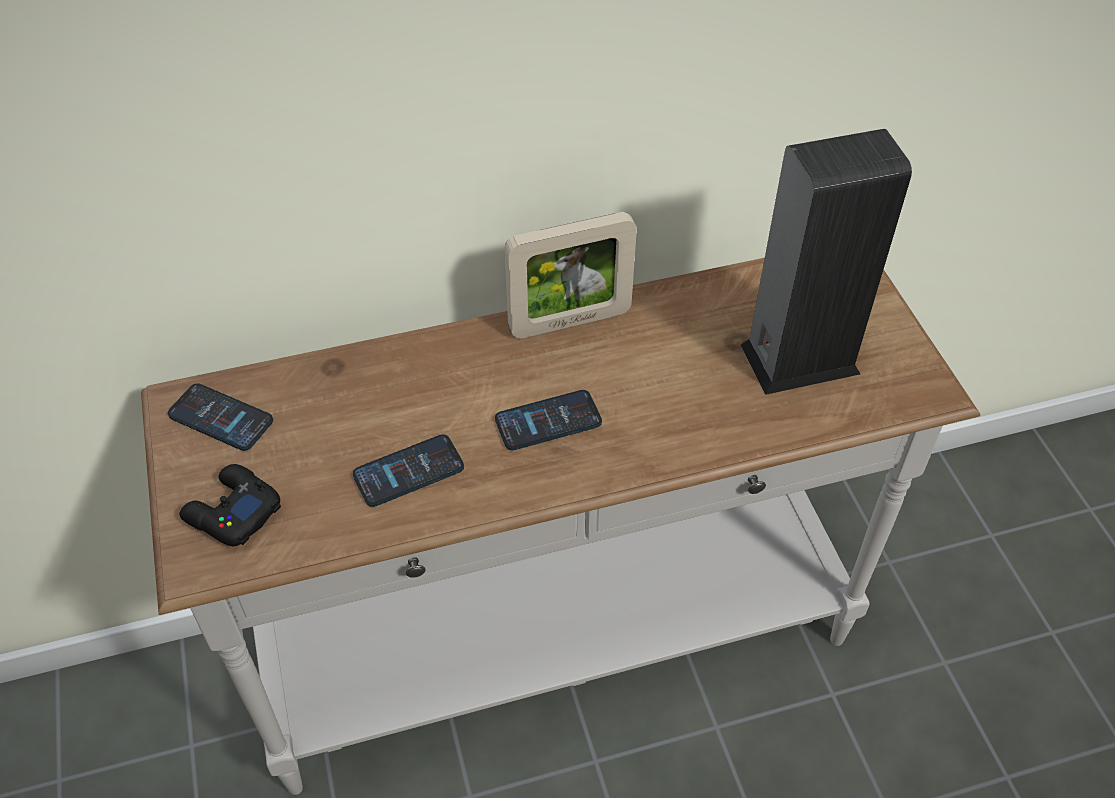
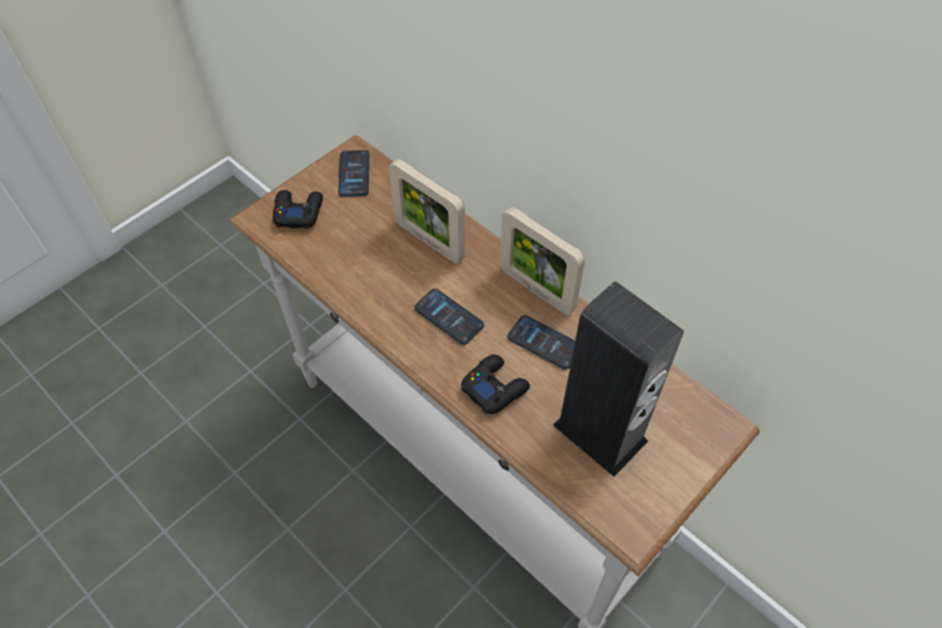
camera: 60 degrees right, 5 degrees up
phone [353,434,464,507] -> phone moved to [508,315,575,370]
none -> picture frame [389,159,465,264]
none -> black game controller [461,355,530,414]

